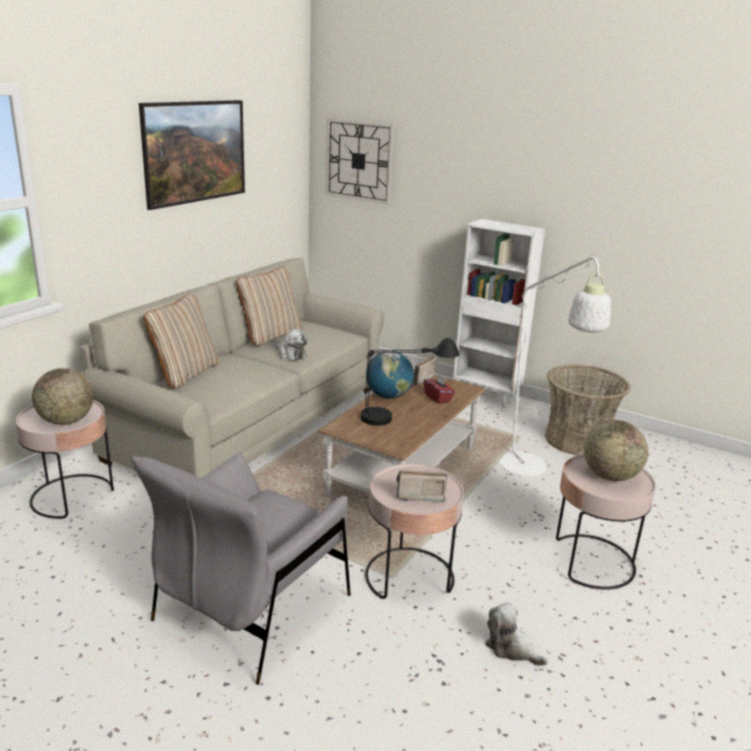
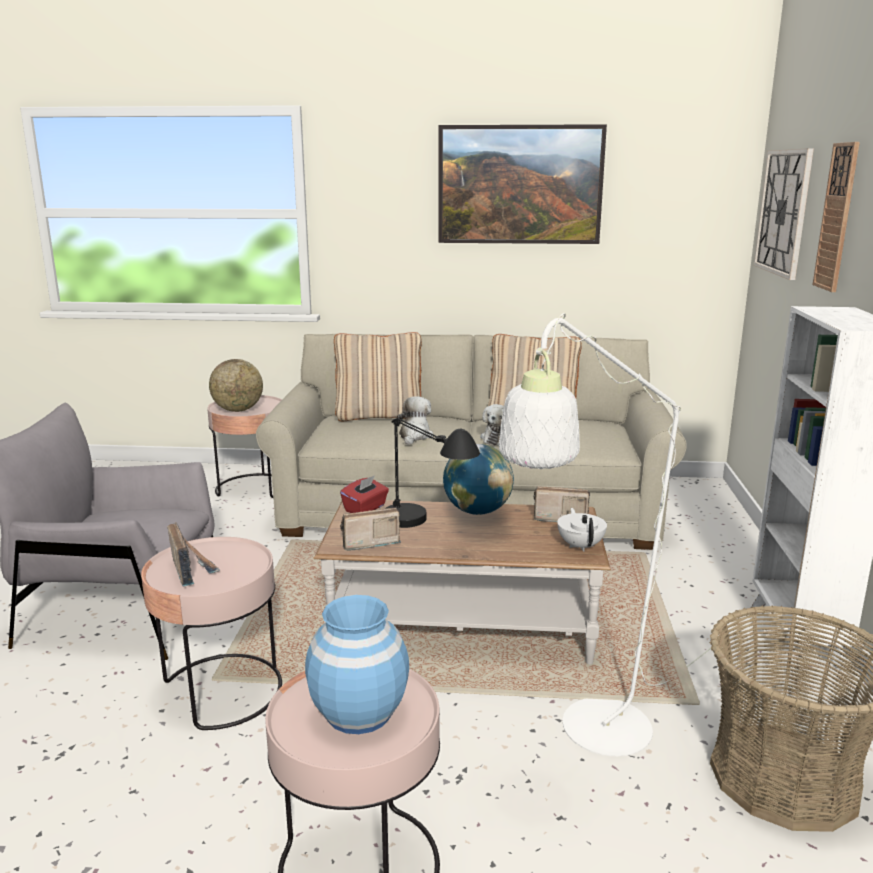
camera: 65 degrees right, 5 degrees down
red tissue box [424,374,455,404] -> red tissue box moved to [340,475,389,513]
plush toy [485,602,548,666] -> plush toy moved to [397,396,433,445]
globe [584,420,648,481] -> blue vase [305,595,409,734]
none -> radio [340,508,401,551]
none -> white teapot [557,508,607,552]
none -> wall clock [813,142,860,292]

